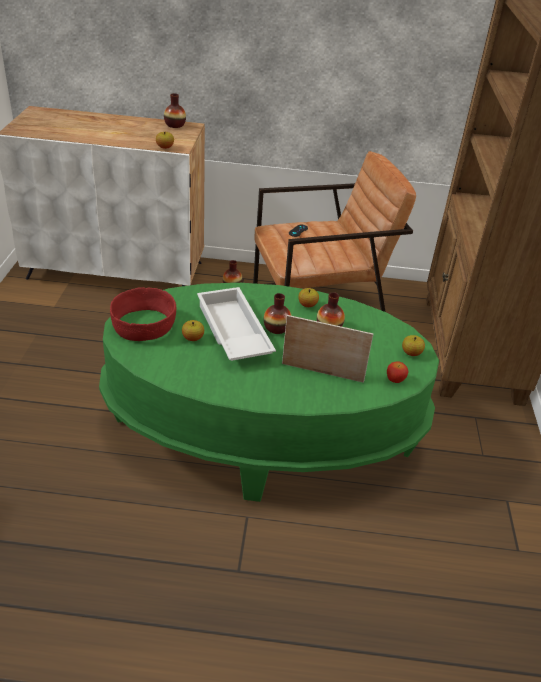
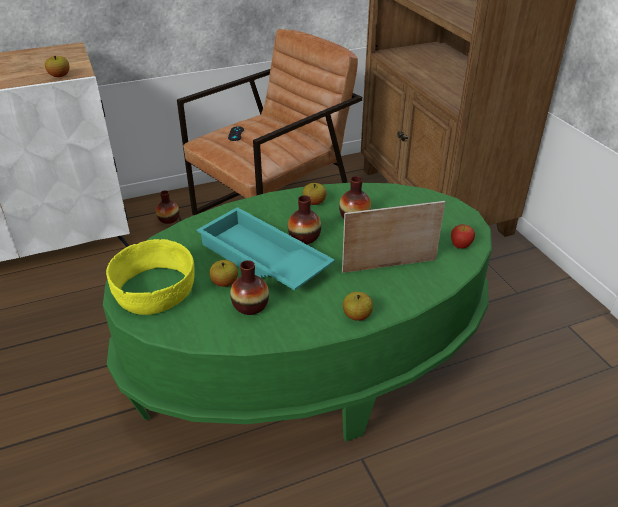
camera: 25 degrees left, 0 degrees up
red bowl [110,287,176,341] -> yellow bowl [106,239,195,315]
vase [164,93,186,128] -> vase moved to [230,260,269,315]
white tray [197,287,276,361] -> turquoise tray [197,207,335,290]
apple [402,335,425,356] -> apple moved to [343,292,373,321]

